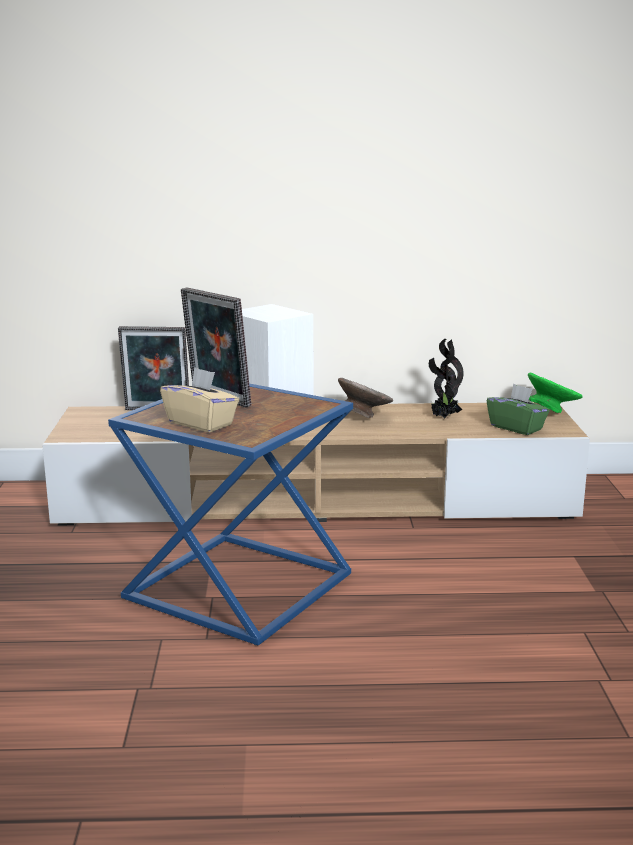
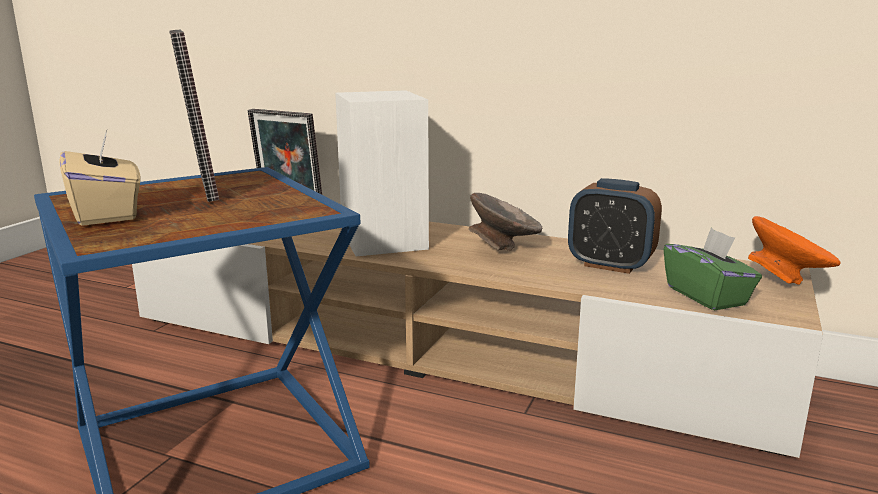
camera: 25 degrees right, 0 degrees up
potted plant [429,339,464,418] -> alarm clock [568,178,662,274]
green bowl [528,372,583,413] -> orange bowl [748,216,841,285]

